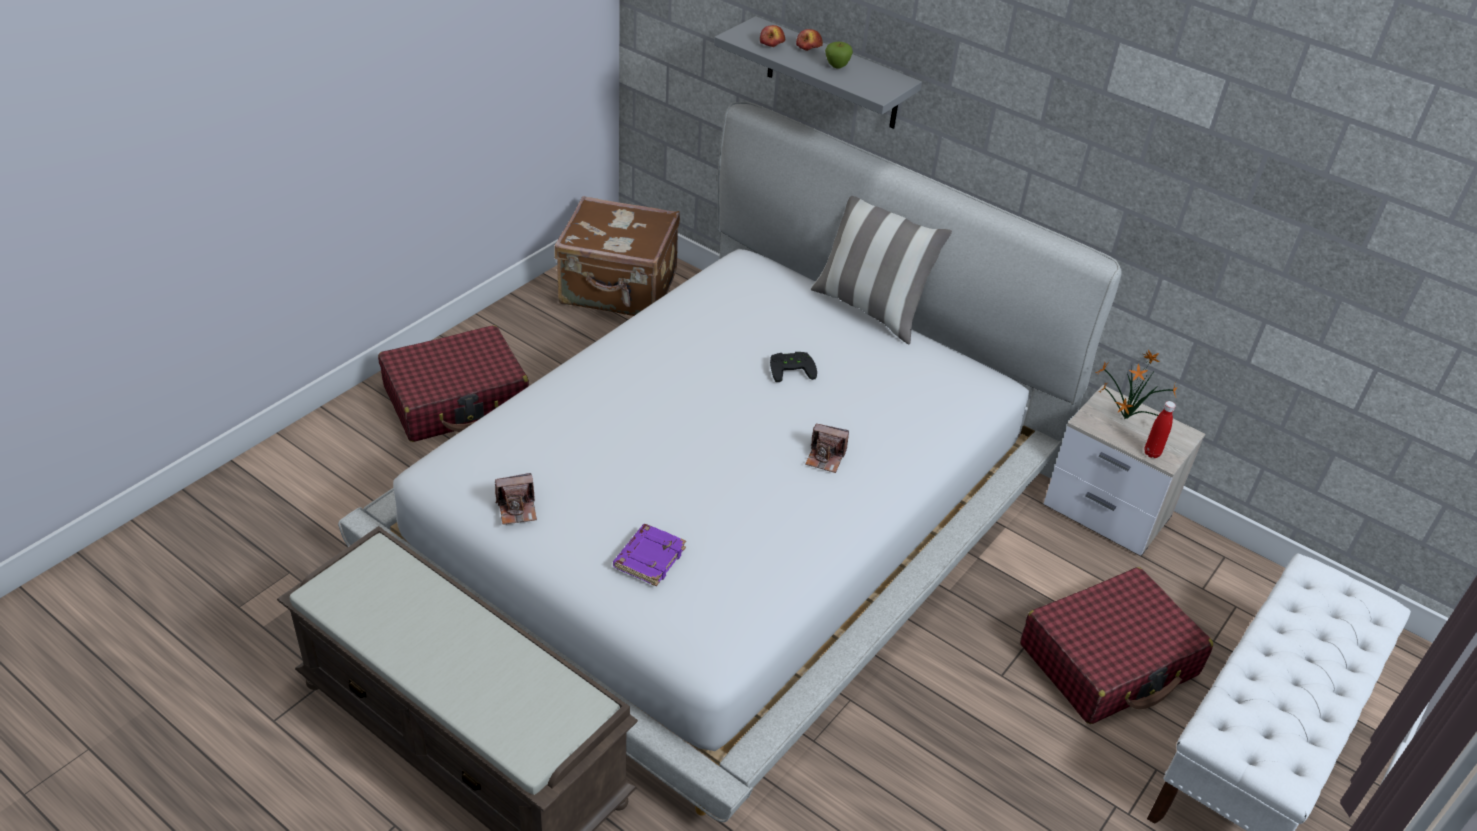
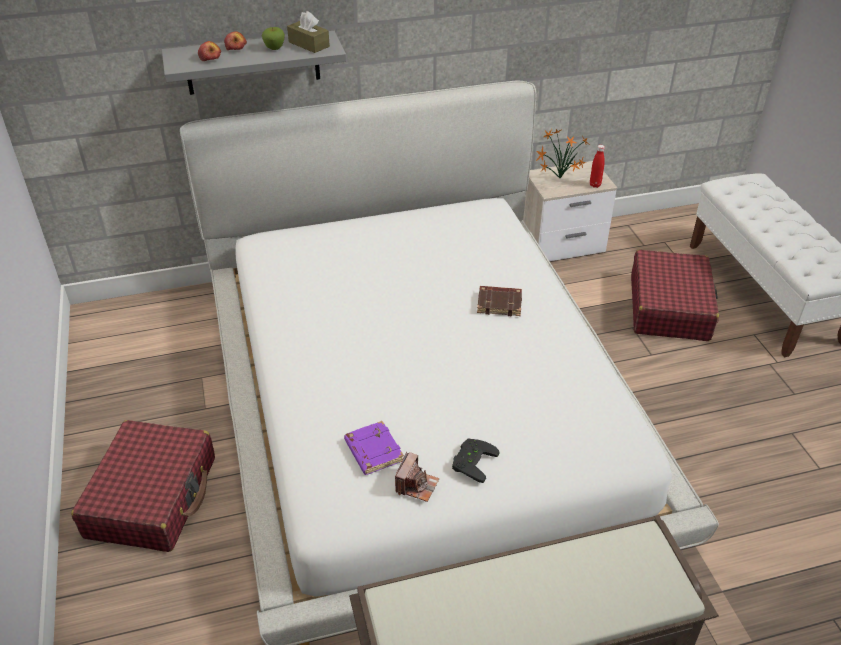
camera: 50 degrees left, 0 degrees up
brown suitcase [554,196,680,316] -> none
purple book [613,524,686,586] -> purple book moved to [344,421,404,475]
black game controller [770,352,817,382] -> black game controller moved to [452,439,500,483]
camera [805,424,849,473] -> brown book [477,286,522,316]
pillow [811,196,952,344] -> none
none -> brown tissue box [287,11,330,53]

